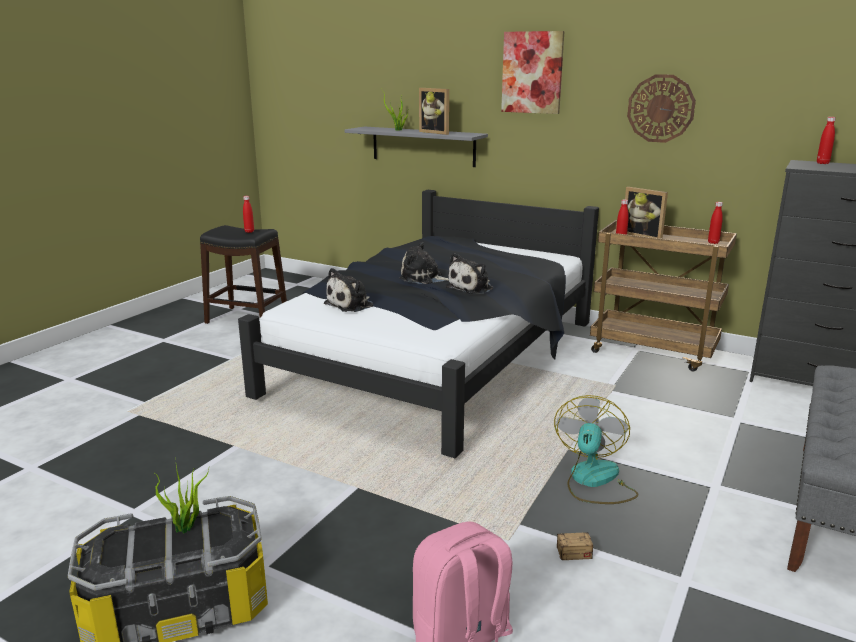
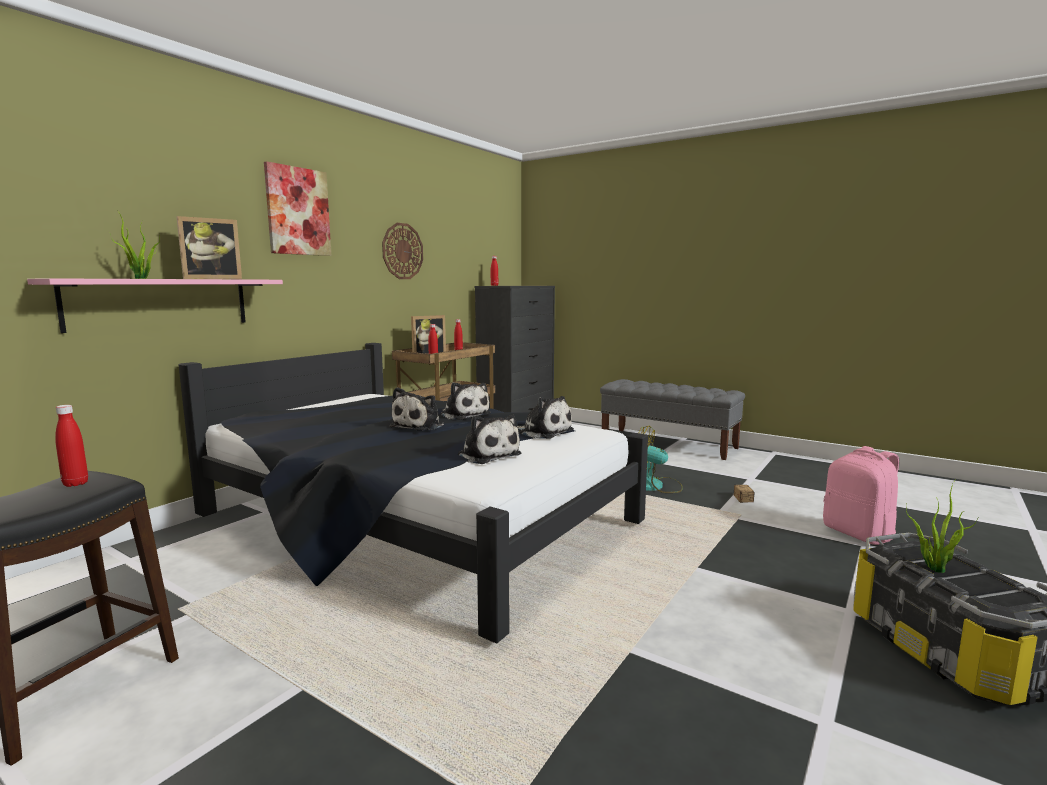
camera: 85 degrees left, 10 degrees down
grey shelf [345,127,488,167] -> pink shelf [27,278,283,333]
none -> plush toy [517,396,574,439]

